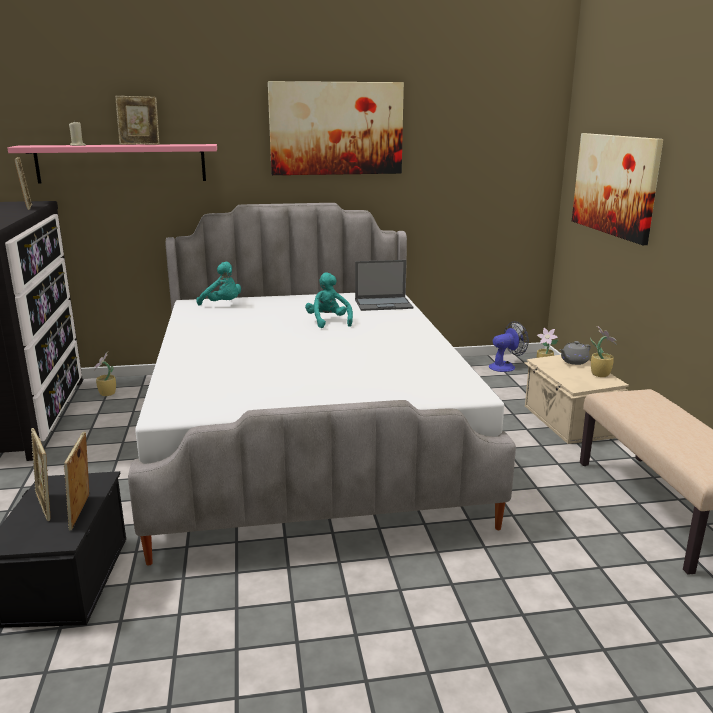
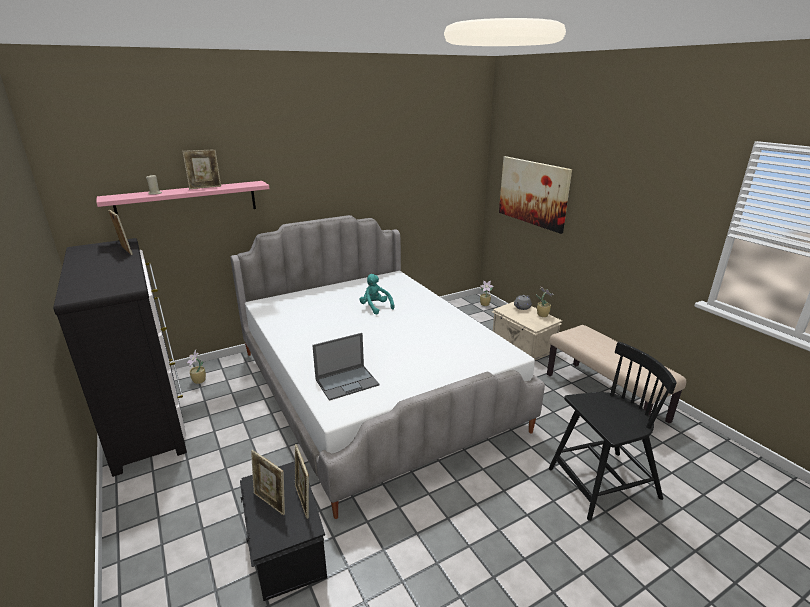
camera: 20 degrees left, 5 degrees up
turquoise plush toy [196,262,241,306] -> none
picture [268,81,404,175] -> none
laptop [355,260,413,311] -> laptop moved to [312,333,379,401]
fan [489,321,529,372] -> none
none -> black chair [549,342,677,521]

